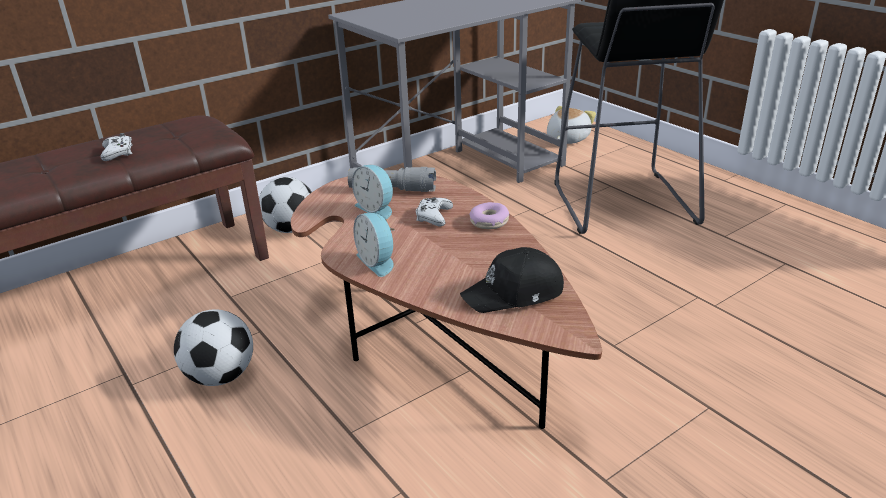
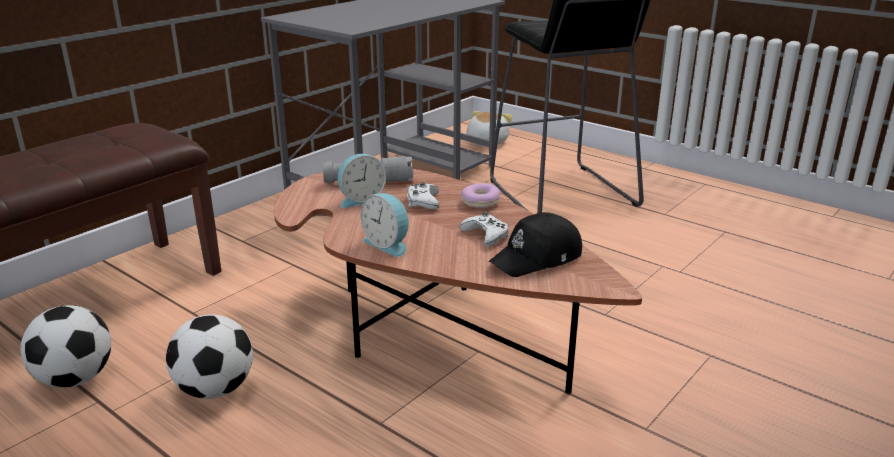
camera: 15 degrees left, 5 degrees down
white game controller [101,133,133,161] -> white game controller moved to [460,212,509,247]
football [259,177,312,233] -> football moved to [20,305,111,388]
alarm clock [352,165,393,219] -> alarm clock turned 60 degrees counterclockwise [337,154,386,208]

